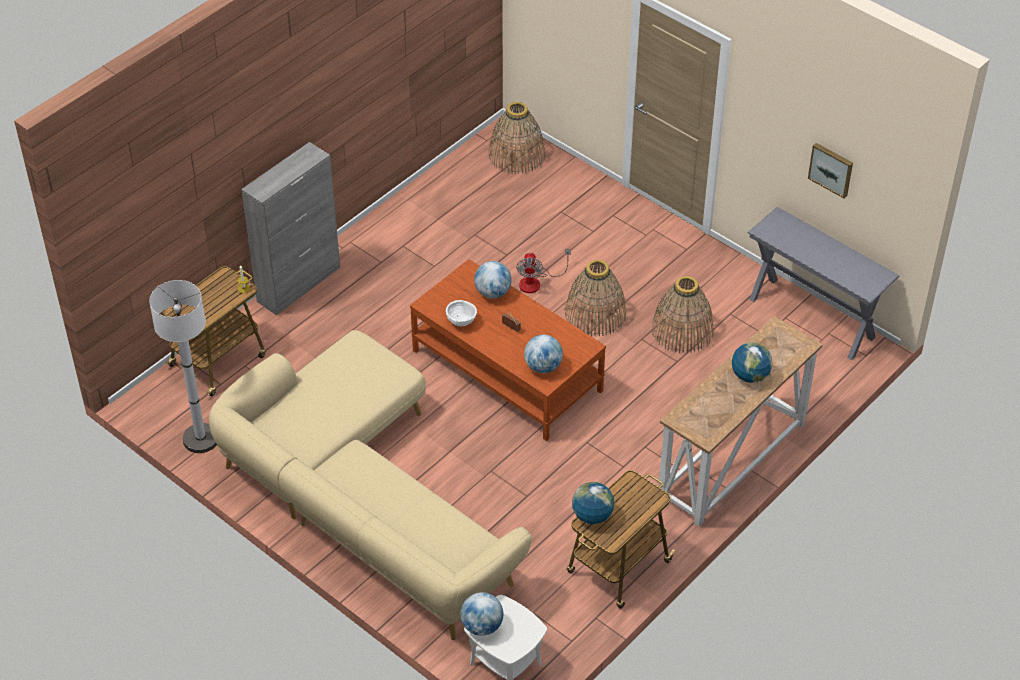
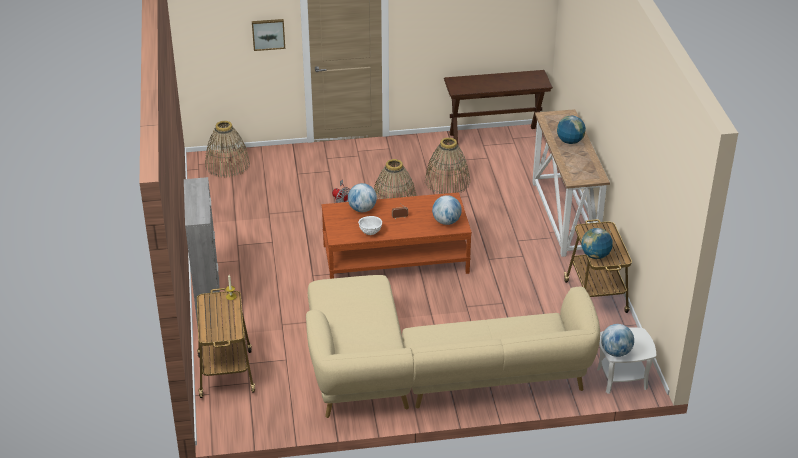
camera: 50 degrees left, 10 degrees down
white floor lamp [149,280,217,453] -> none
grey console table [747,207,899,361] -> brown console table [444,70,553,144]
picture [808,143,853,198] -> picture moved to [252,19,285,51]

